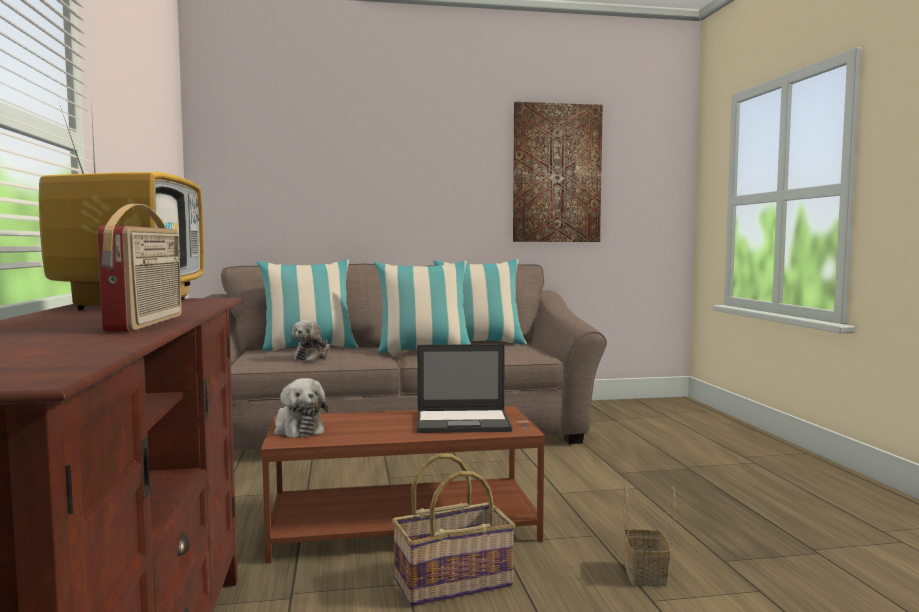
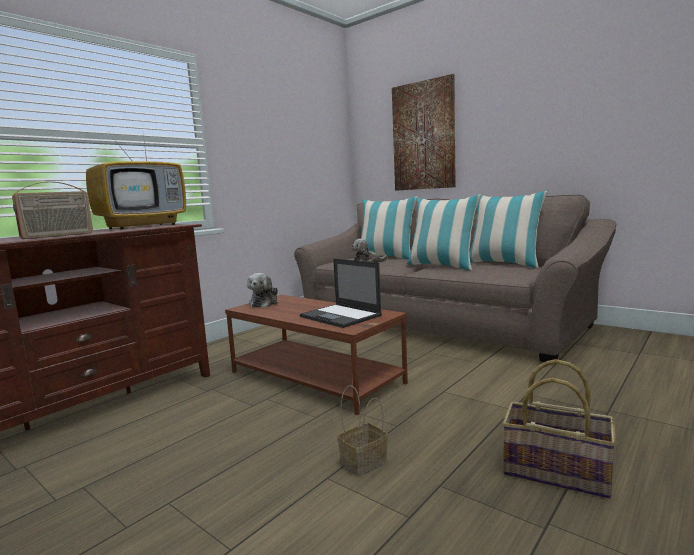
camera: 50 degrees right, 5 degrees up
basket [392,454,515,606] -> basket moved to [502,359,616,498]
picture [513,102,603,242] -> picture moved to [392,74,456,191]

